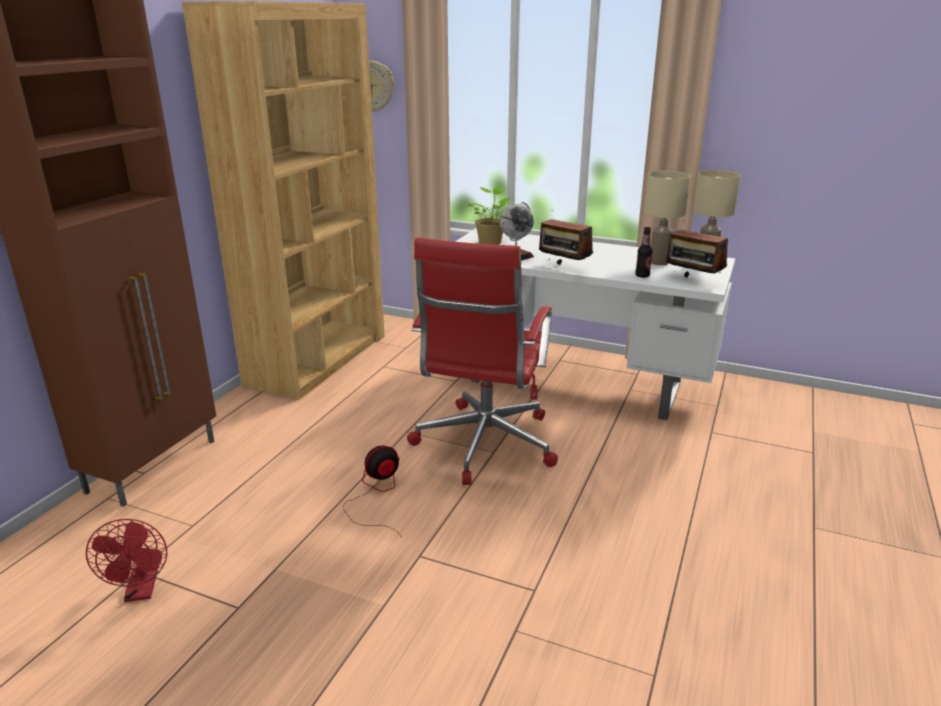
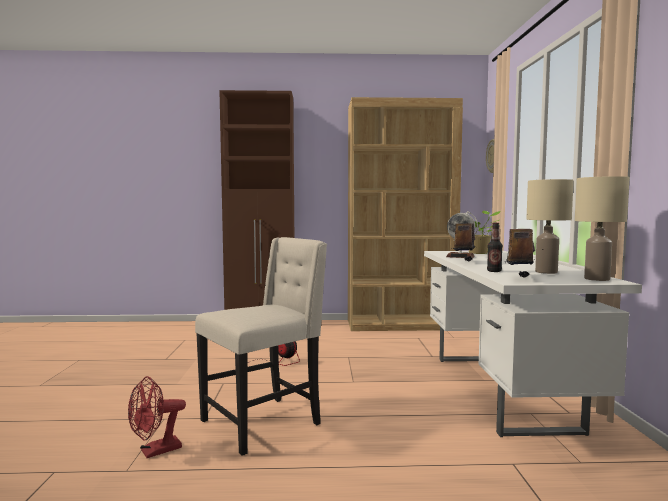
camera: 65 degrees right, 20 degrees down
red fan [86,519,167,602] -> red fan moved to [128,376,186,458]
red office chair [407,237,558,485] -> none
none -> beige chair [195,237,327,456]

